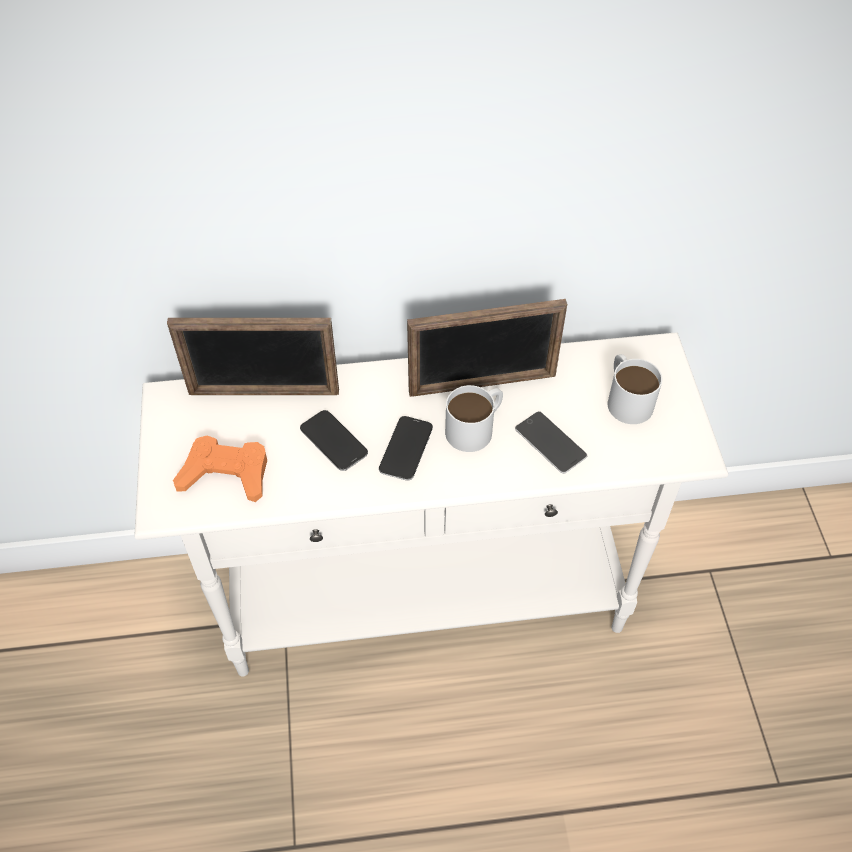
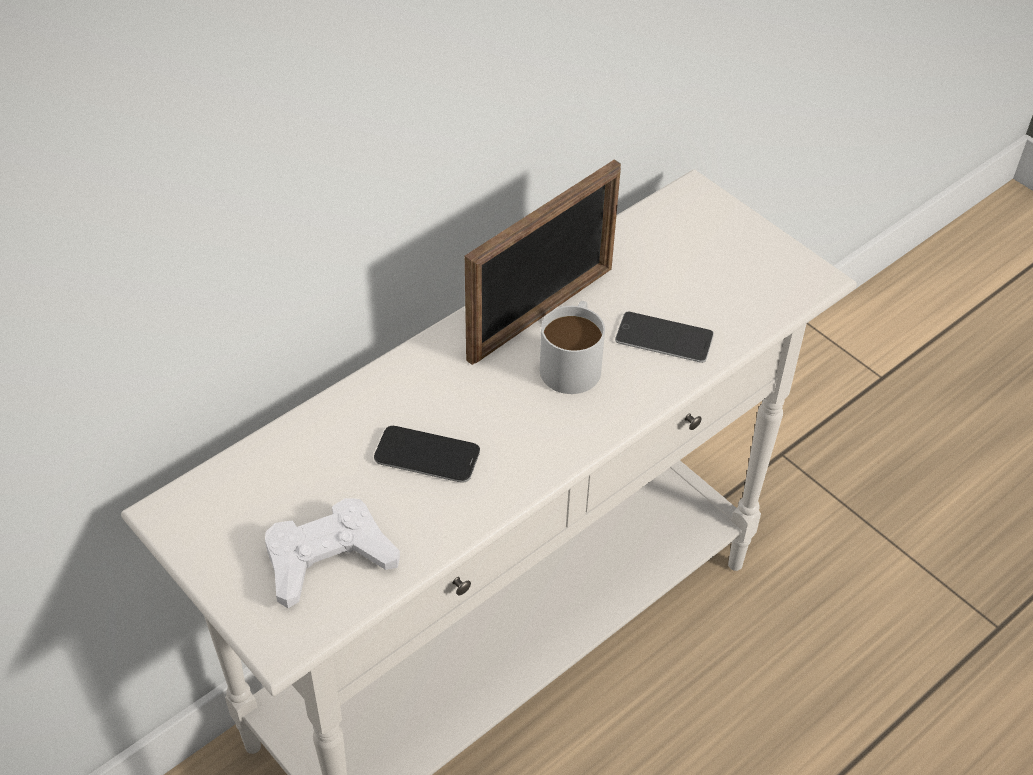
camera: 35 degrees left, 5 degrees down
picture frame [167,318,339,395] -> none
orange game controller [173,436,267,502] -> white game controller [265,498,400,608]
phone [379,416,433,481] -> none
white mug [608,354,662,424] -> none

